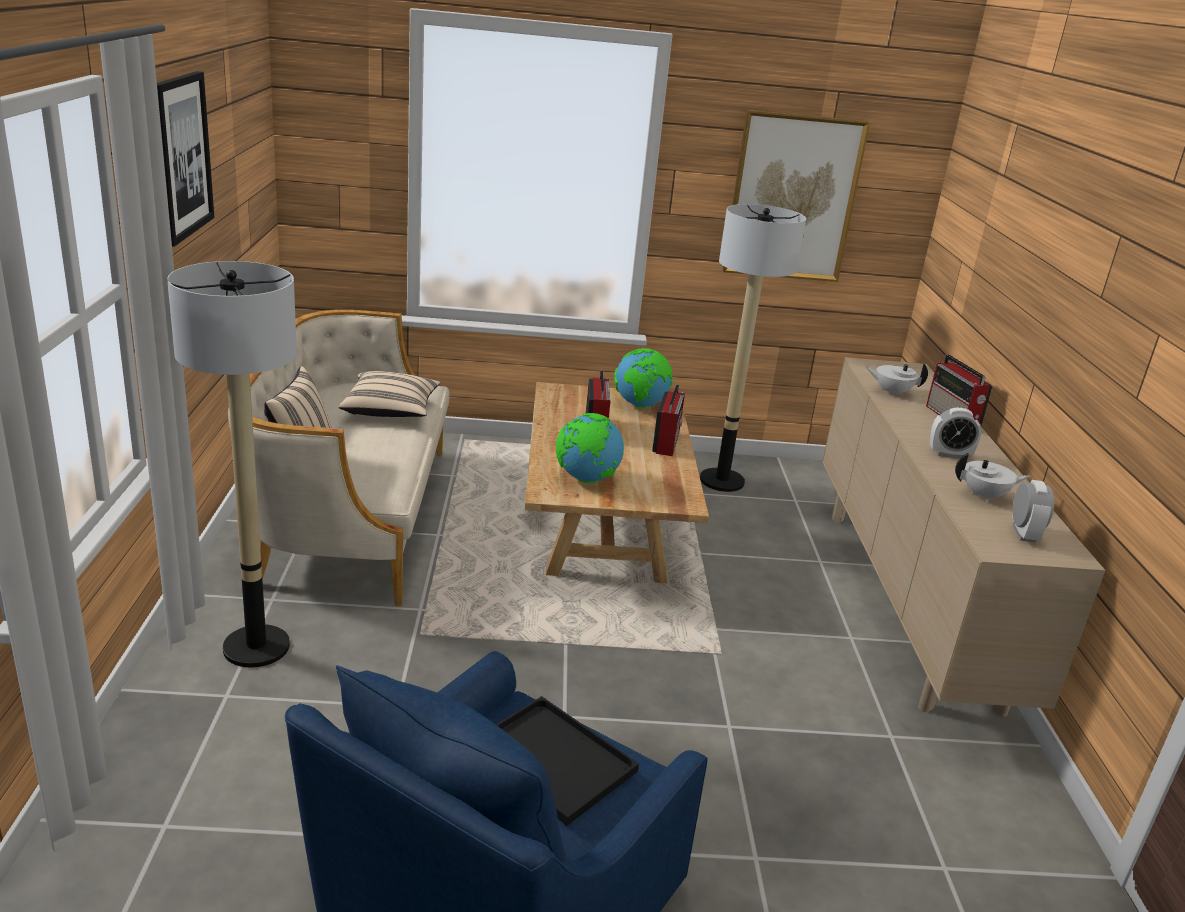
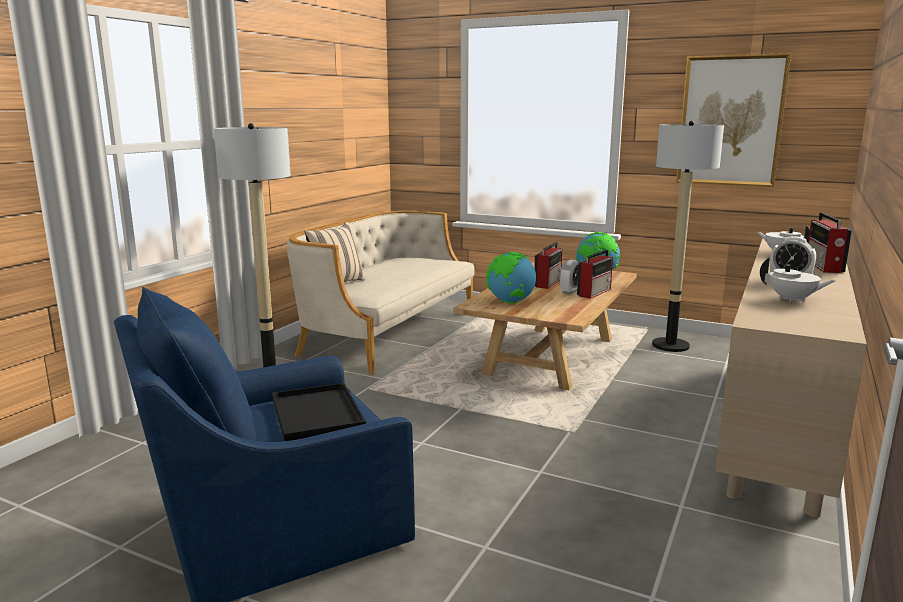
camera: 30 degrees right, 10 degrees down
picture [157,71,214,247] -> none
beige pillow [339,371,440,417] -> none
alarm clock [1012,480,1054,543] -> alarm clock moved to [559,260,579,295]

